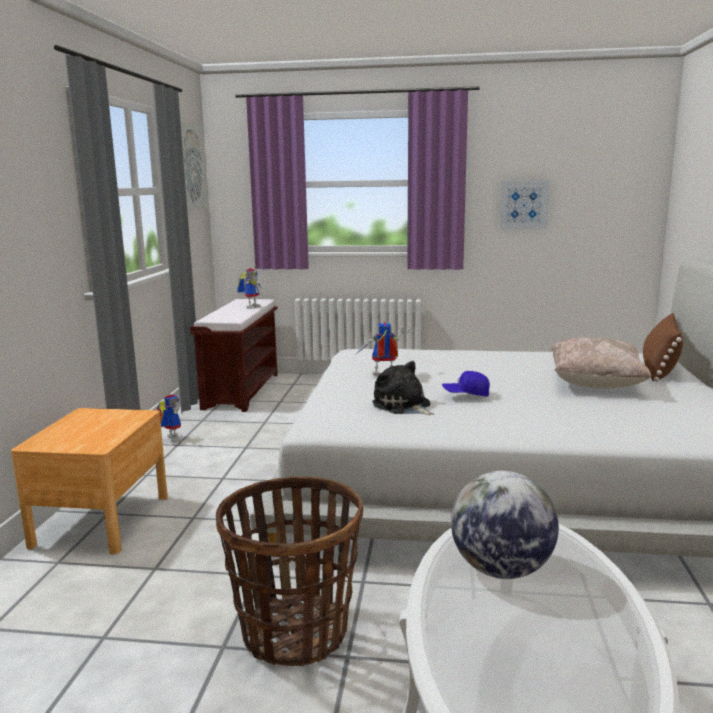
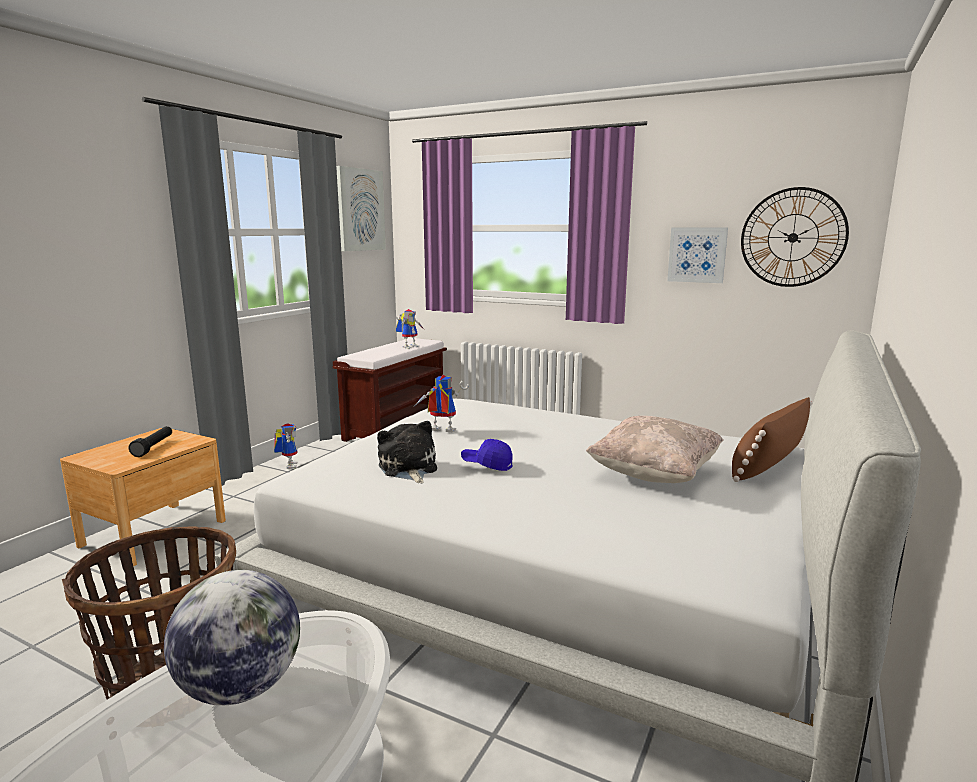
camera: 20 degrees right, 0 degrees up
none -> black flashlight [129,426,172,457]
none -> wall clock [741,187,849,287]

